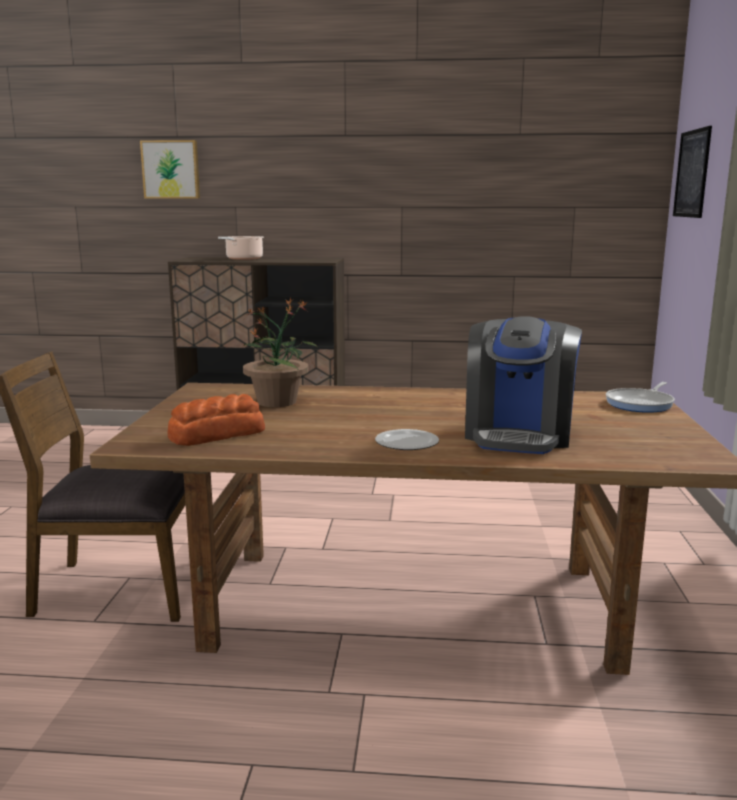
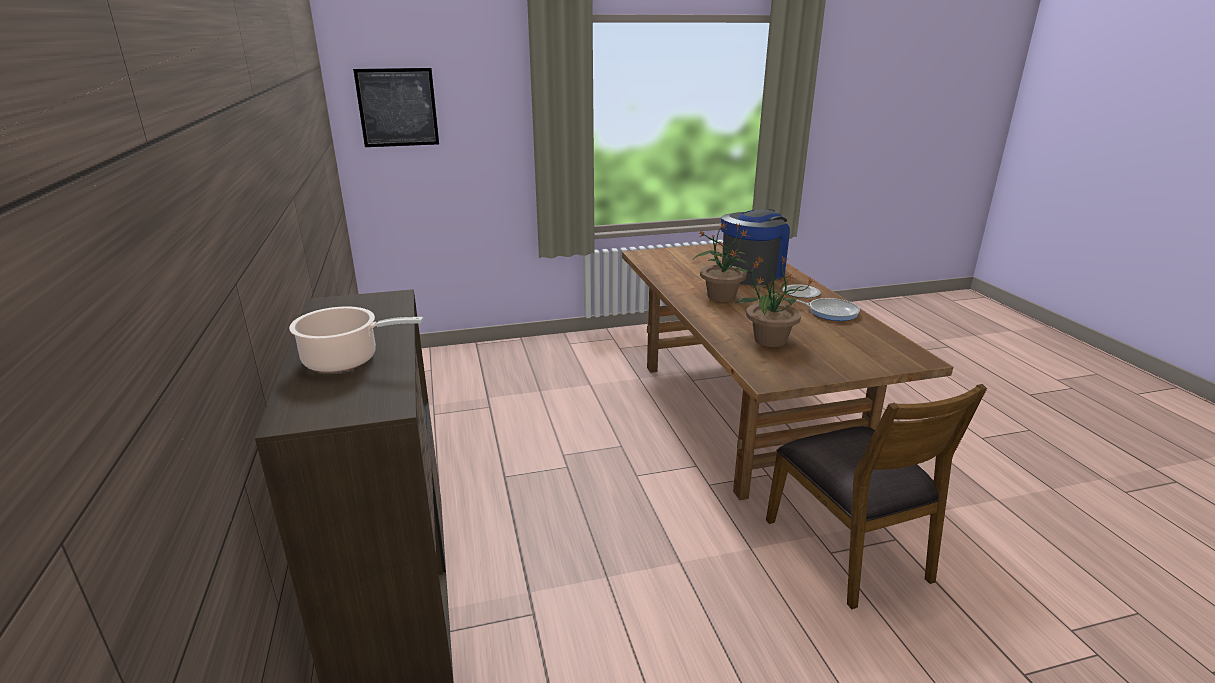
camera: 110 degrees left, 10 degrees up
picture [140,140,200,199] -> none
bread [167,394,265,446] -> none
coffee machine [465,316,582,454] -> coffee machine turned 45 degrees counterclockwise [721,209,790,285]
frying pan [606,382,675,413] -> frying pan moved to [796,298,860,321]
none -> potted plant [694,223,751,302]

